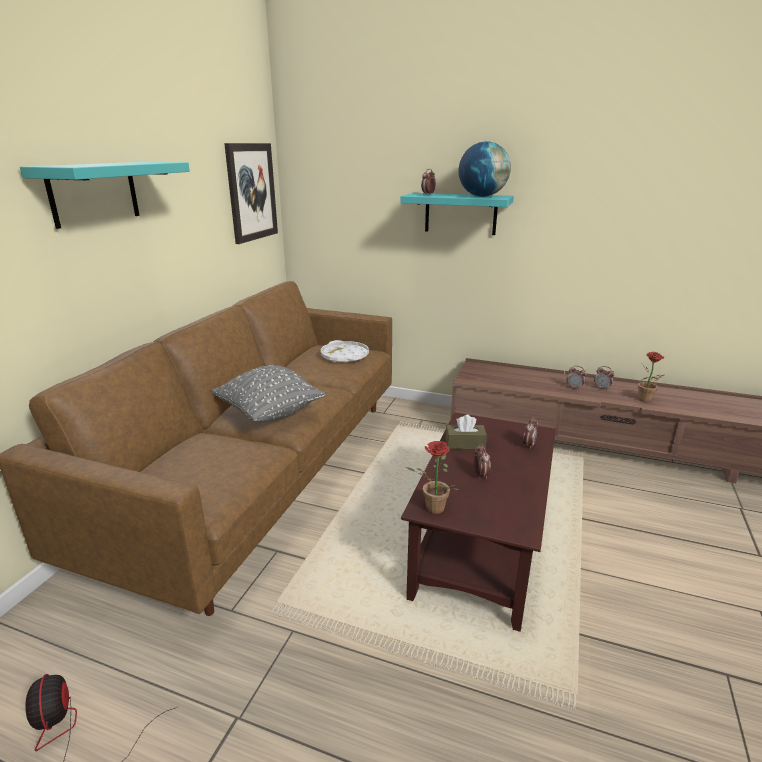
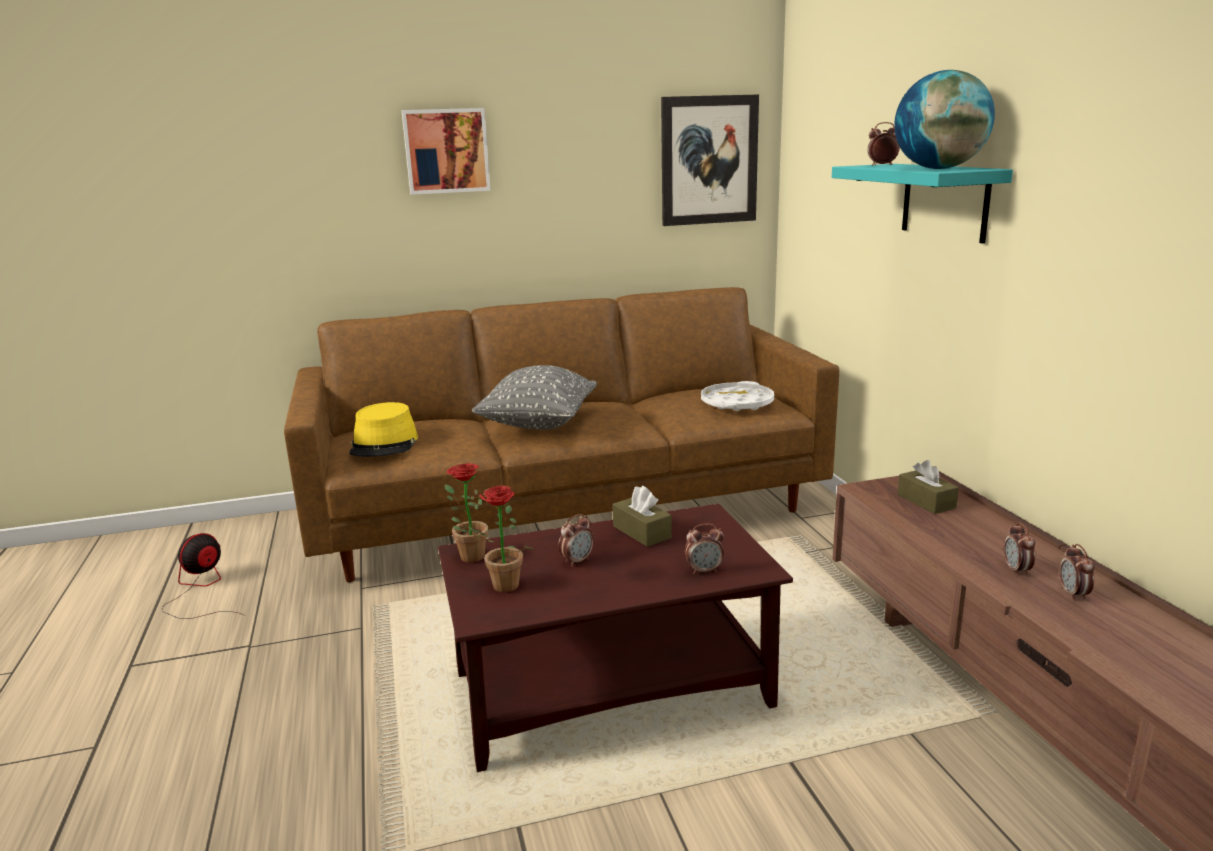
camera: 55 degrees right, 5 degrees down
turquoise shelf [20,162,190,229] -> picture [402,108,491,195]
potted plant [638,352,664,403] -> potted plant moved to [457,485,534,593]
none -> yellow hat [349,402,418,457]
none -> brown tissue box [897,460,959,514]

